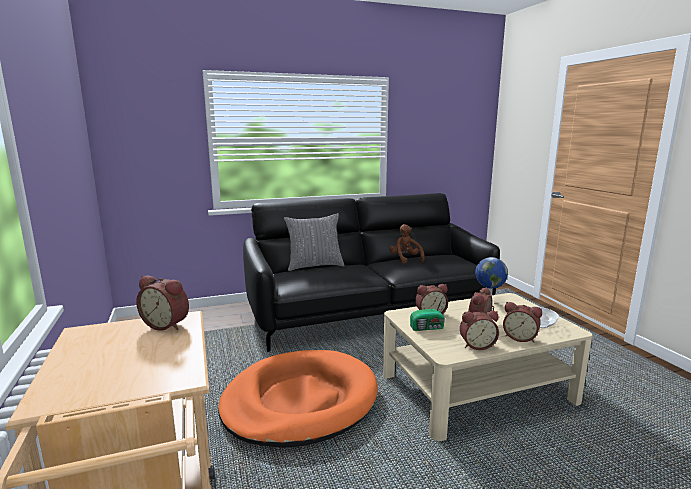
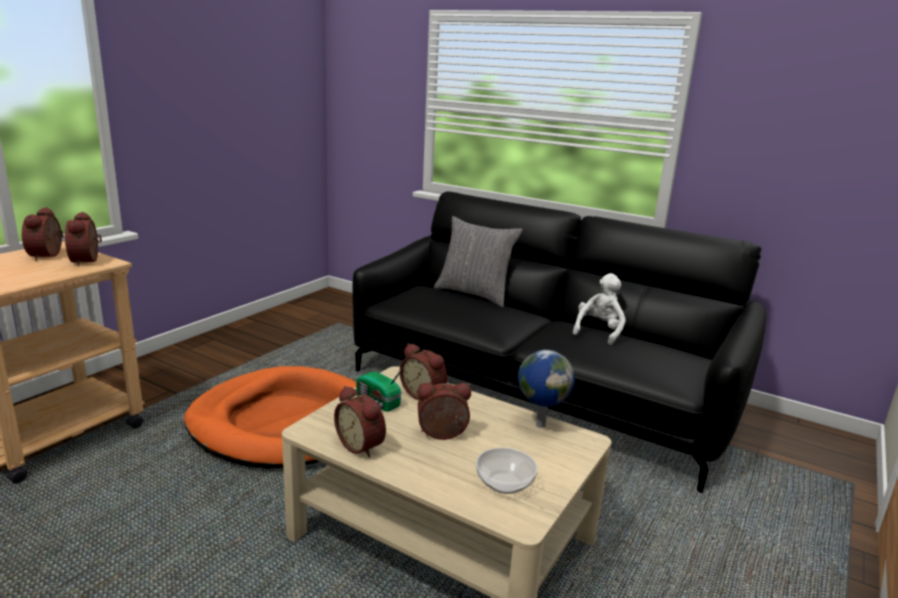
camera: 50 degrees right, 5 degrees up
brown plush toy [390,224,425,264] -> white plush toy [573,273,626,345]
alarm clock [503,302,542,343] -> alarm clock moved to [22,207,64,261]

